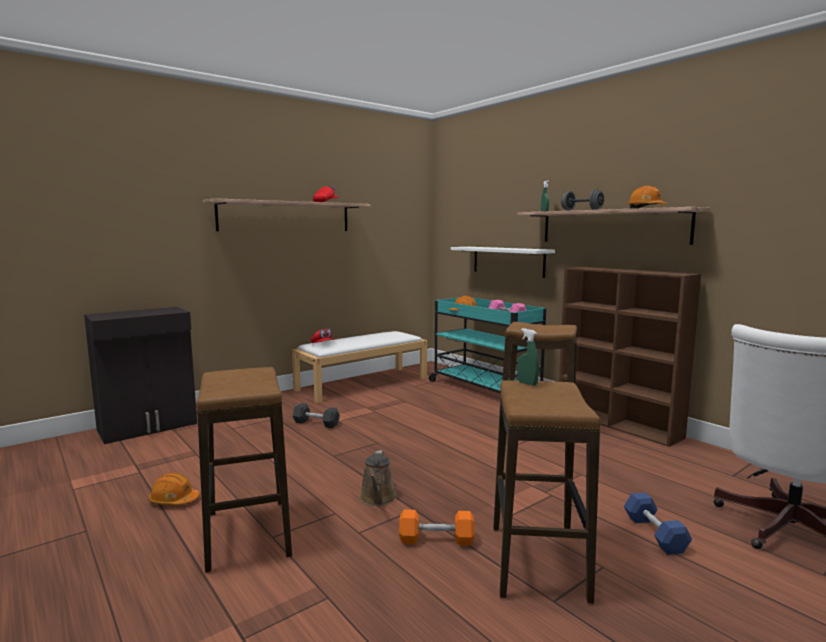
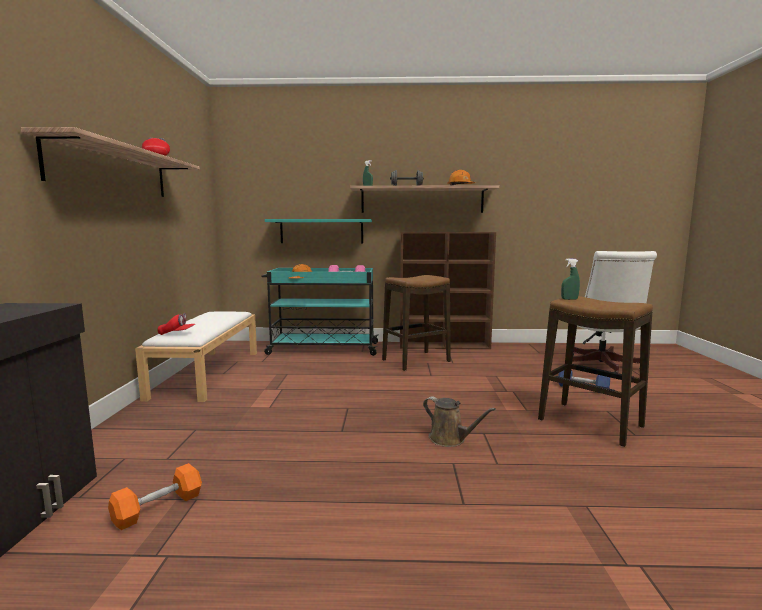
camera: 50 degrees left, 0 degrees up
orange hard hat [148,473,200,505] -> none
stool [196,367,292,573] -> none
grey dumbbell [293,403,340,428] -> none
orange dumbbell [399,509,475,546] -> orange dumbbell moved to [108,463,202,530]
white shelf [451,247,555,278] -> turquoise shelf [265,219,372,243]

